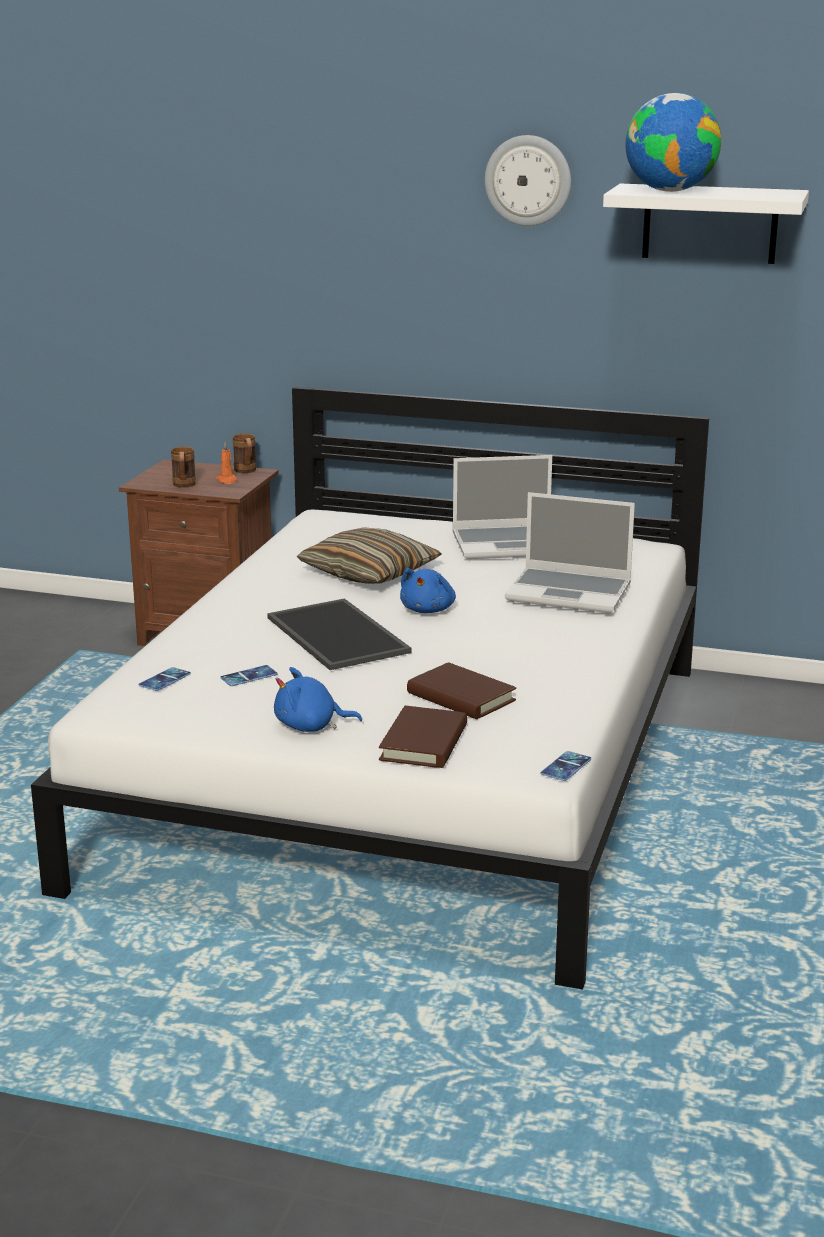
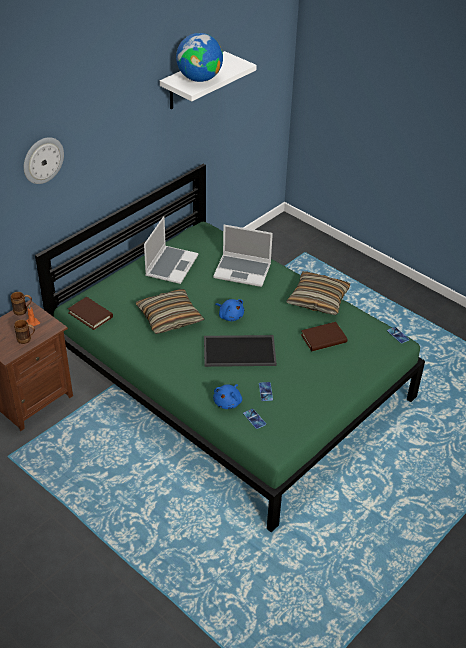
camera: 65 degrees left, 20 degrees up
white bed [31,387,709,989] -> green bed [35,164,425,532]
blue plush toy [274,667,362,732] -> blue plush toy moved to [213,384,242,409]
brown book [379,706,467,768] -> brown book moved to [68,297,113,330]
wall clock [485,135,571,226] -> wall clock moved to [24,137,64,184]
laptop [505,492,635,613] -> laptop turned 60 degrees clockwise [213,225,273,287]
none -> pillow [286,271,350,315]

